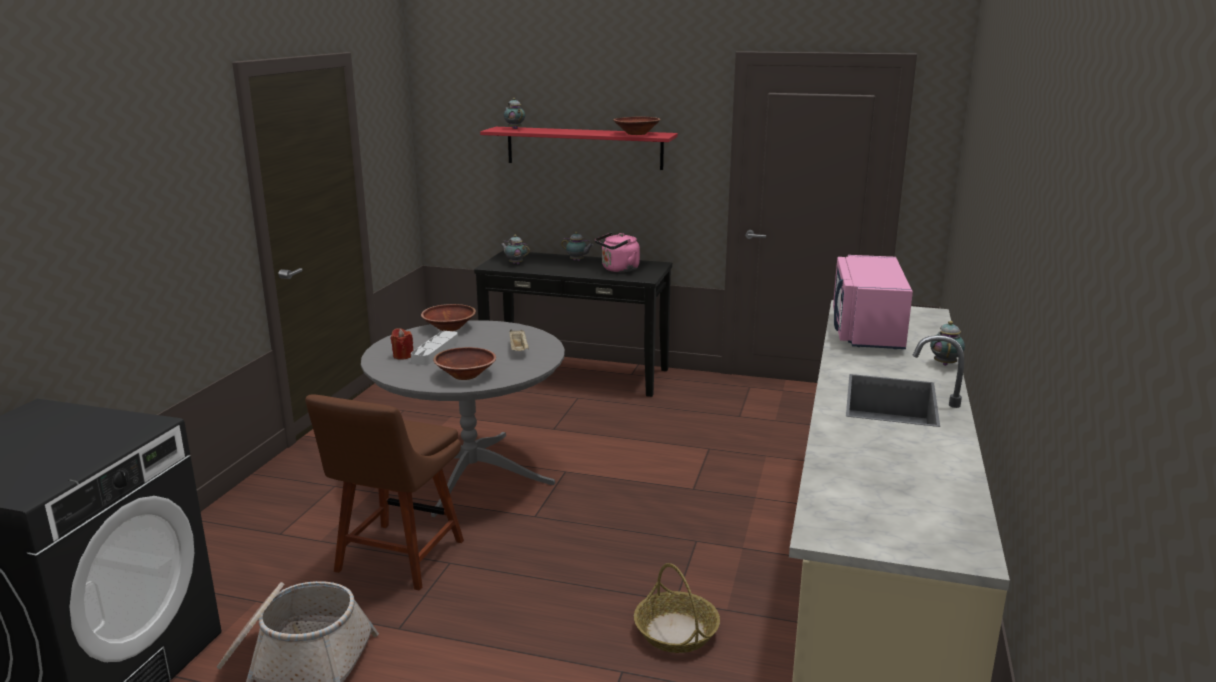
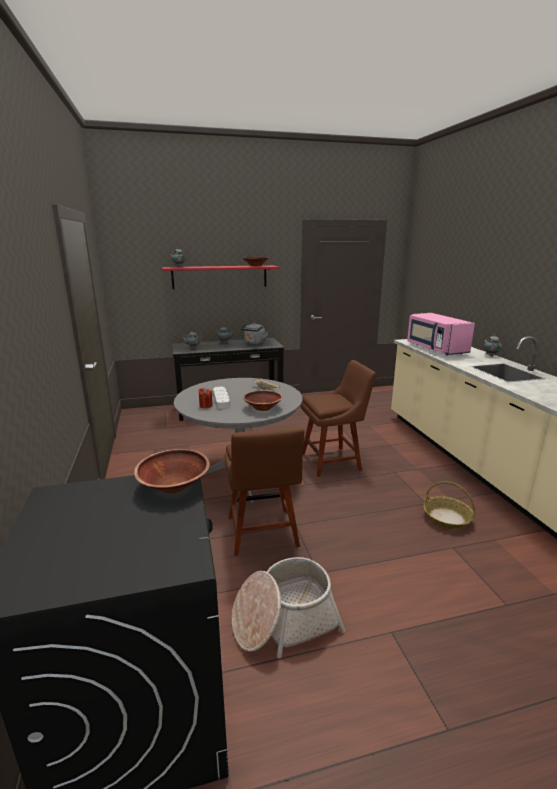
camera: 30 degrees left, 0 degrees up
brown bowl [421,304,476,331] -> brown bowl moved to [134,449,210,494]
pink kettle [595,232,640,272] -> grey kettle [240,323,268,345]
none -> brown chair [301,360,376,477]

